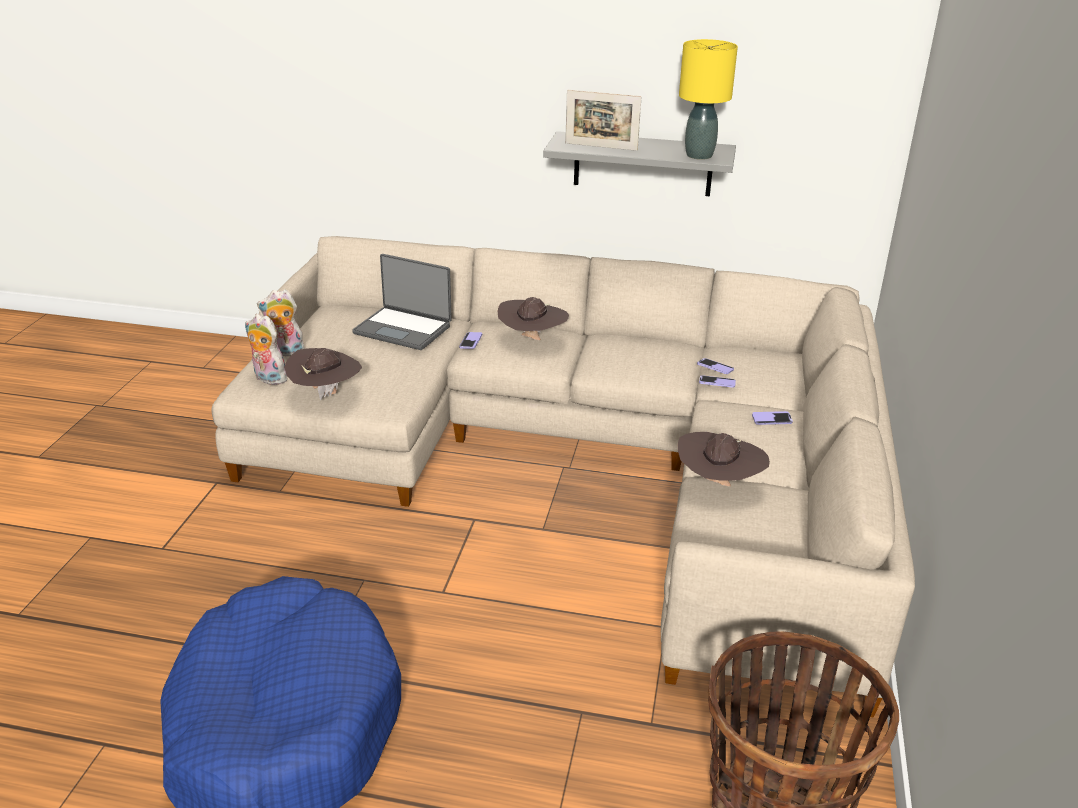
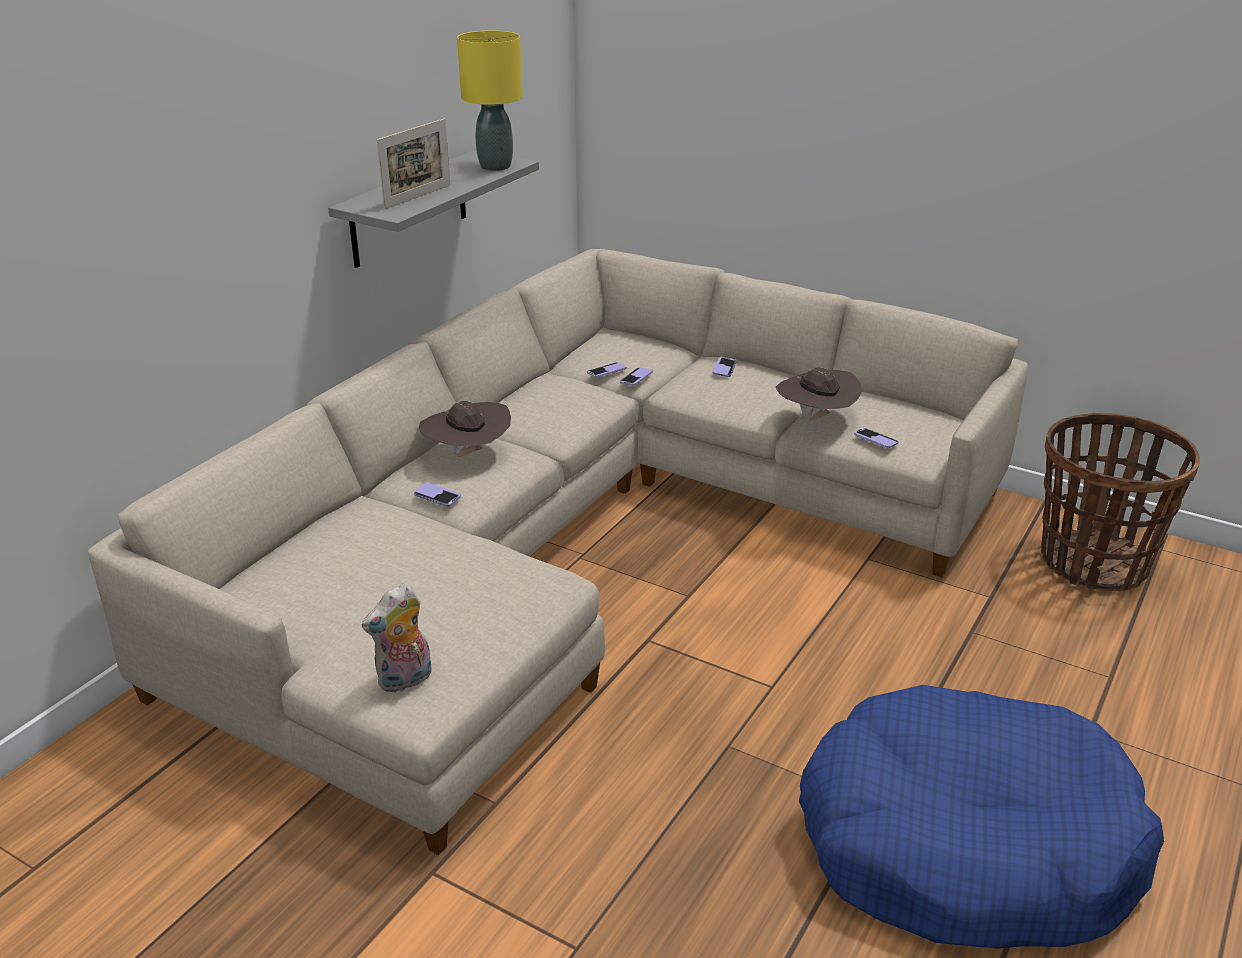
camera: 70 degrees left, 0 degrees up
plush toy [257,289,305,356] -> none
brown hat [284,348,362,400] -> none
laptop [352,254,452,350] -> none
none -> phone [854,428,898,448]

